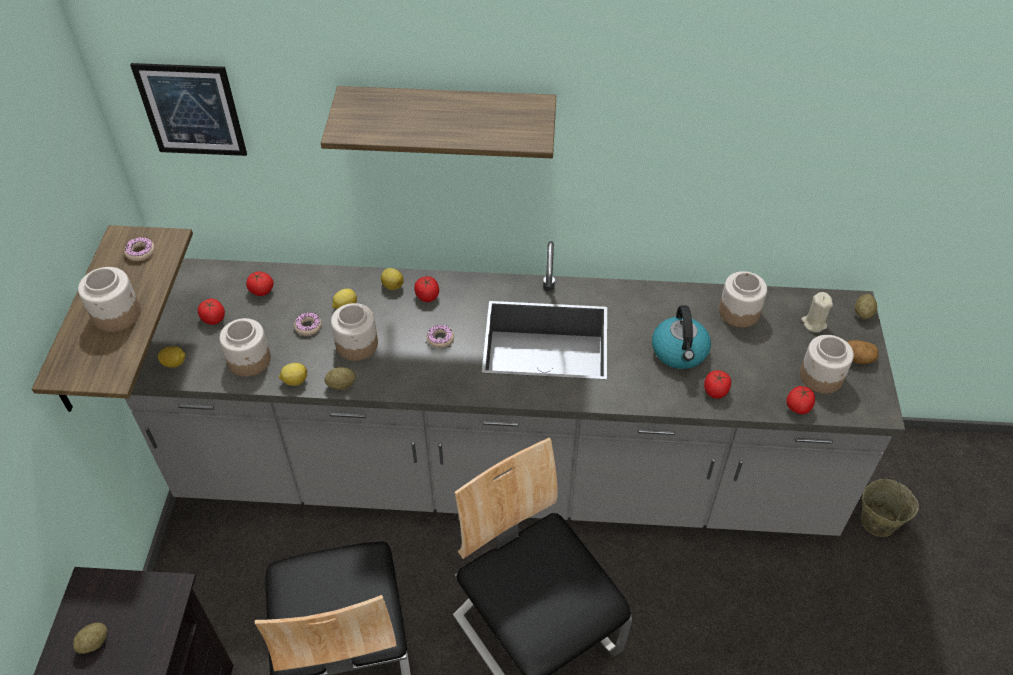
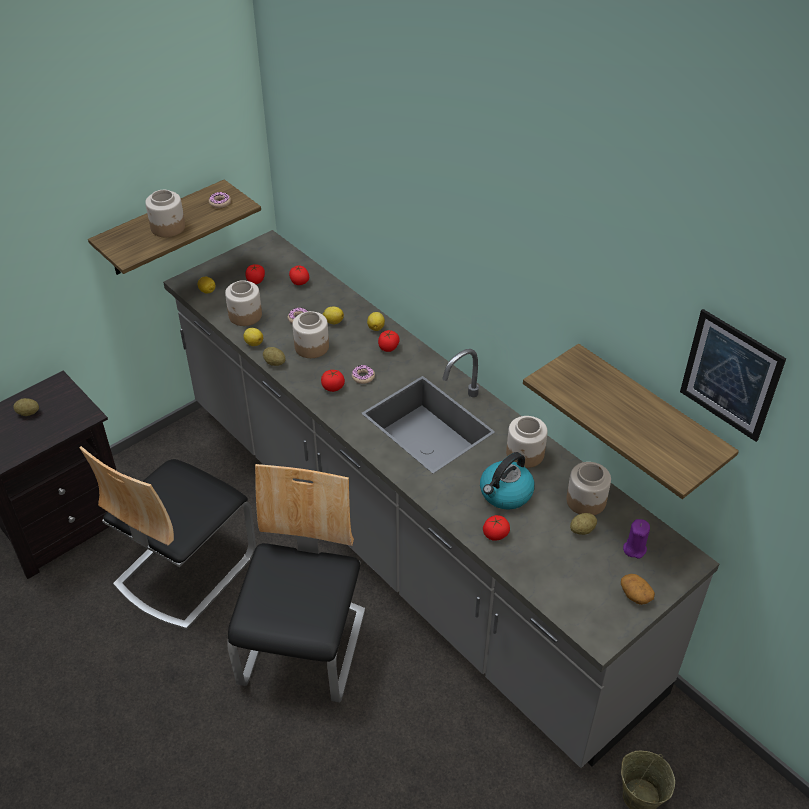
camera: 45 degrees right, 5 degrees down
picture [130,63,247,156] -> picture moved to [680,309,786,442]
shelf [321,86,556,158] -> shelf moved to [523,344,739,499]
tomato [786,386,815,414] -> tomato moved to [321,370,345,392]
jar [800,335,854,394] -> jar moved to [506,416,548,468]
beige candle [801,292,833,332] -> purple candle [623,519,650,558]
potato [855,294,877,319] -> potato moved to [570,513,597,535]

